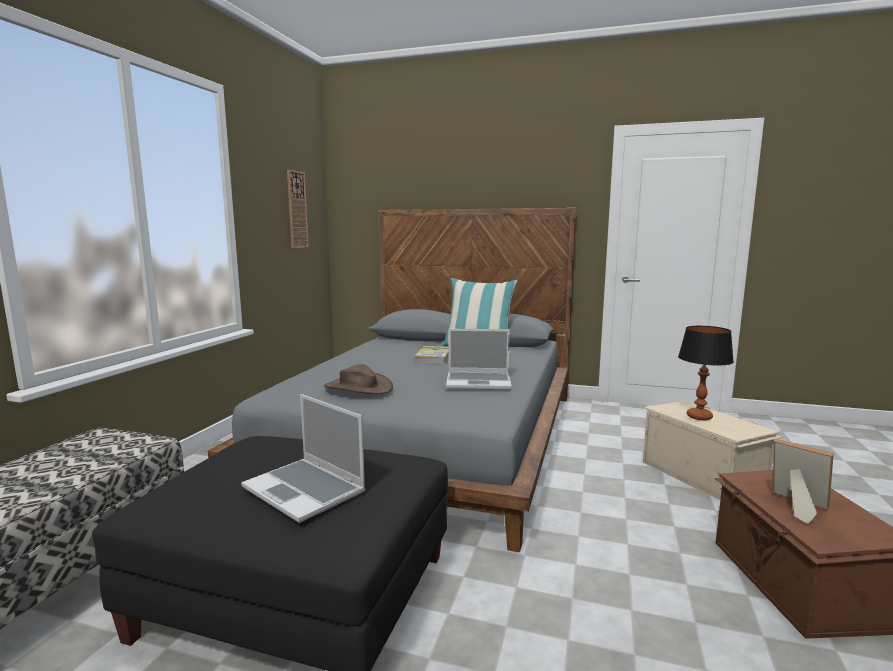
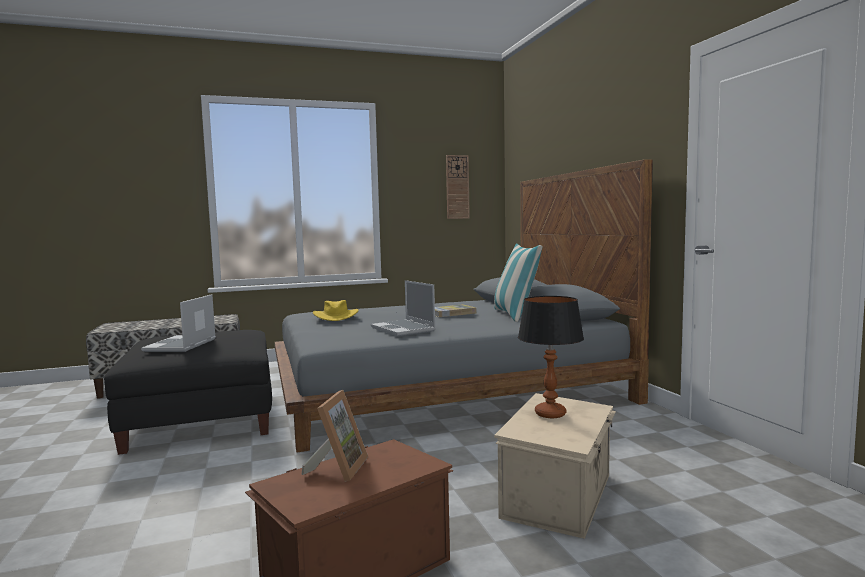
camera: 55 degrees right, 5 degrees down
brown hat [324,364,393,394] -> yellow hat [313,300,359,321]

